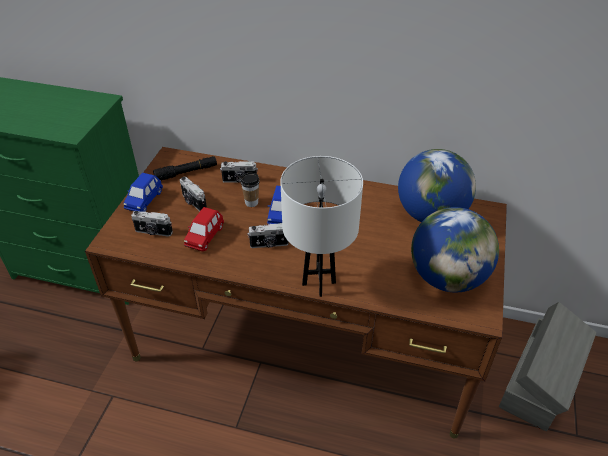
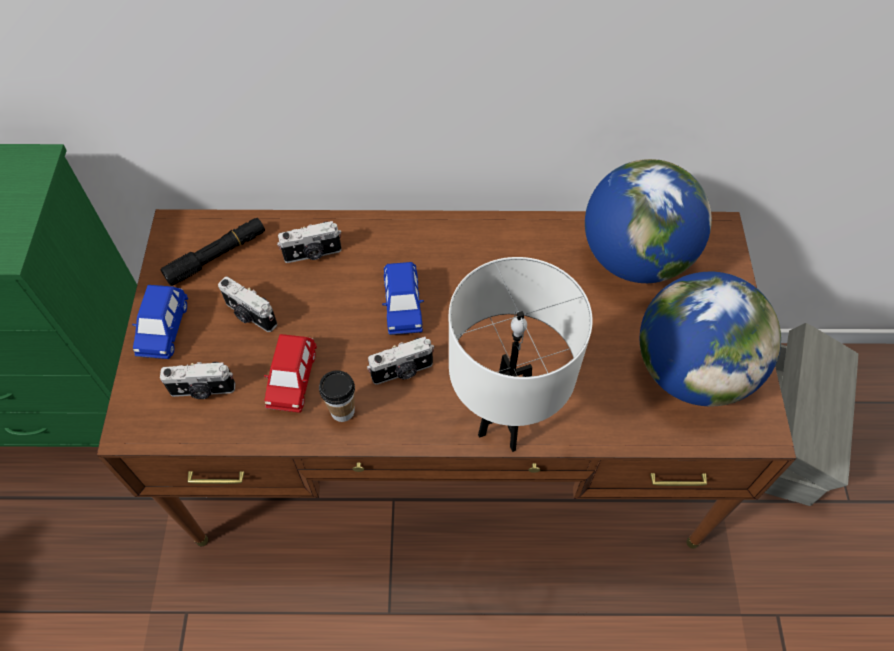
camera: 15 degrees left, 15 degrees up
cup [240,173,260,207] -> cup moved to [319,370,355,422]

